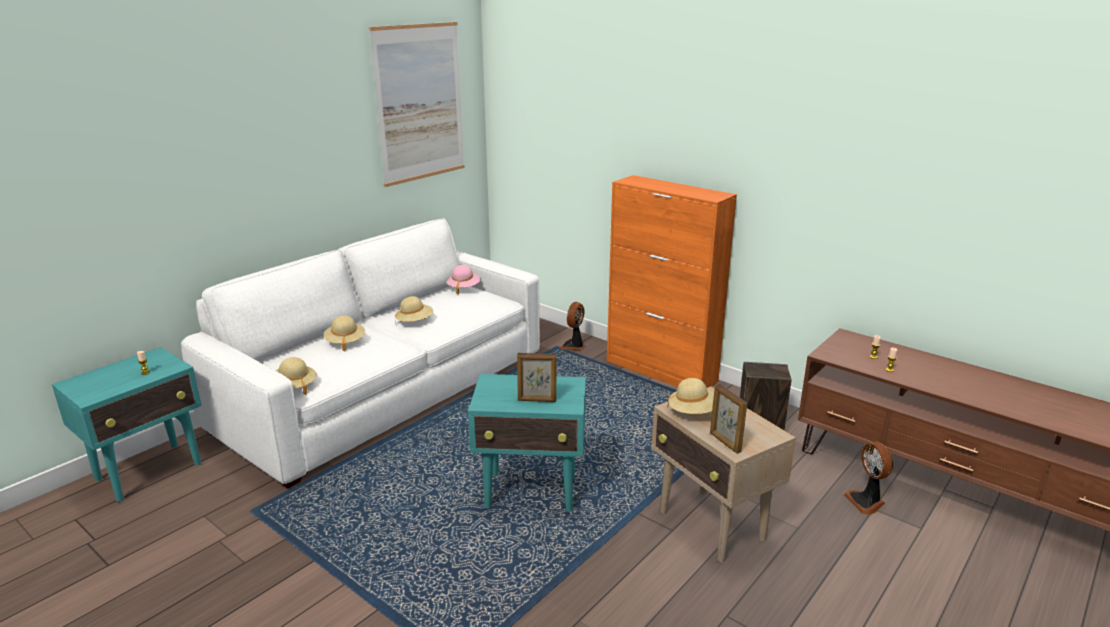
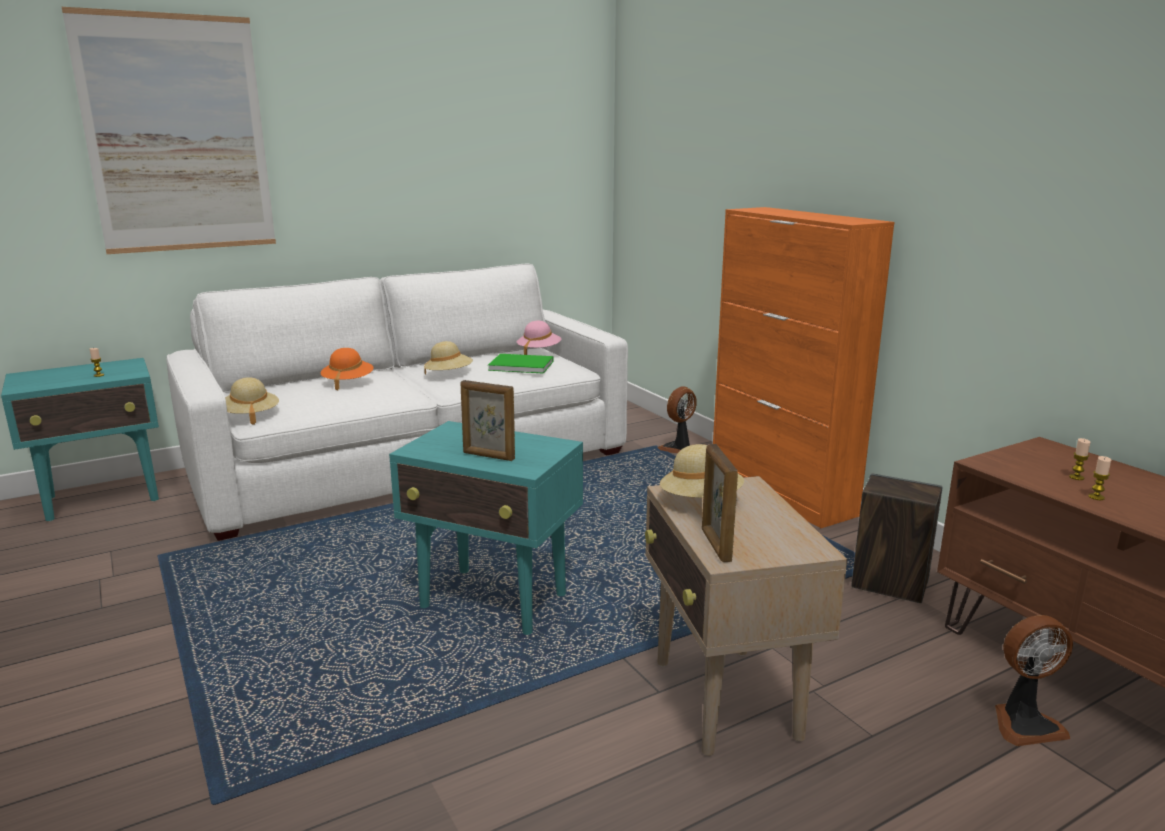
camera: 20 degrees right, 5 degrees down
beige hat [324,315,365,351] -> orange hat [321,348,373,390]
picture [369,22,465,187] -> picture moved to [62,7,276,254]
fan [843,442,893,515] -> fan turned 105 degrees counterclockwise [995,615,1073,746]
none -> green book [488,354,554,374]

